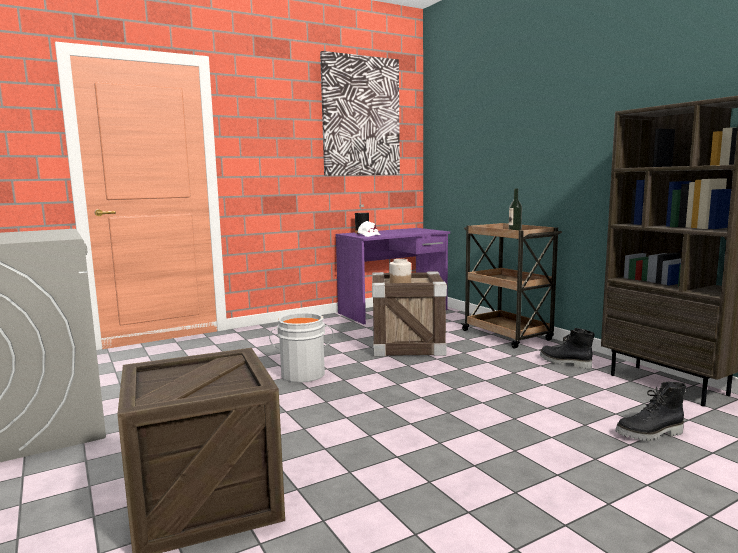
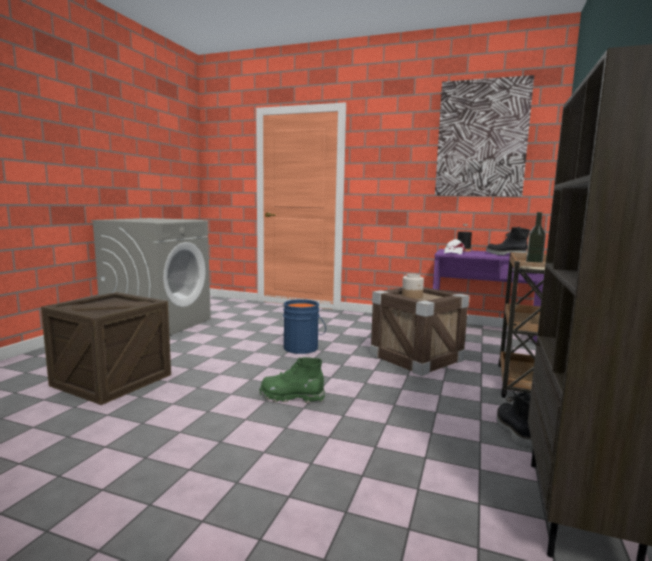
camera: 50 degrees right, 0 degrees up
grey bucket [269,313,334,383] -> blue bucket [283,299,326,354]
black boot [615,382,686,441] -> black boot moved to [486,227,530,255]
none -> green boot [259,357,325,403]

